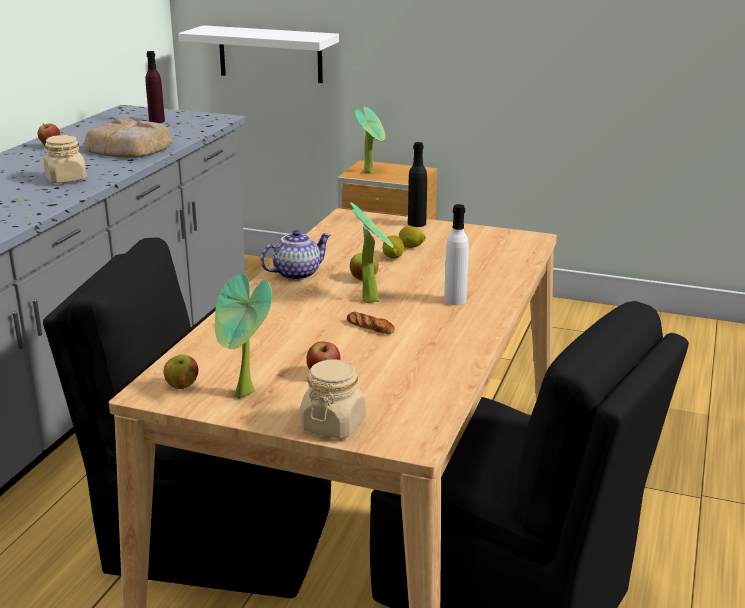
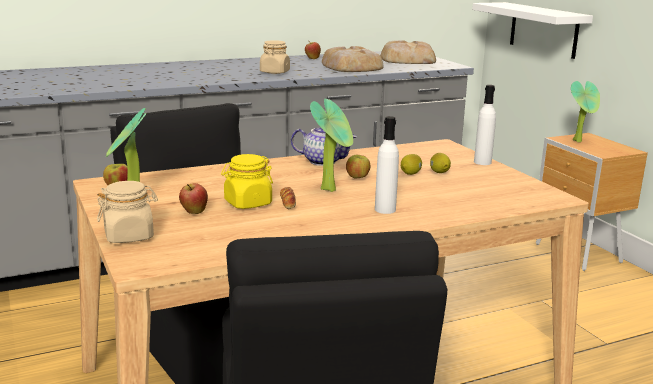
camera: 45 degrees right, 5 degrees down
purple bottle [145,51,165,123] -> bread [380,40,436,64]
black bottle [408,142,427,227] -> white bottle [474,85,496,165]
none -> yellow jar [221,154,273,209]

